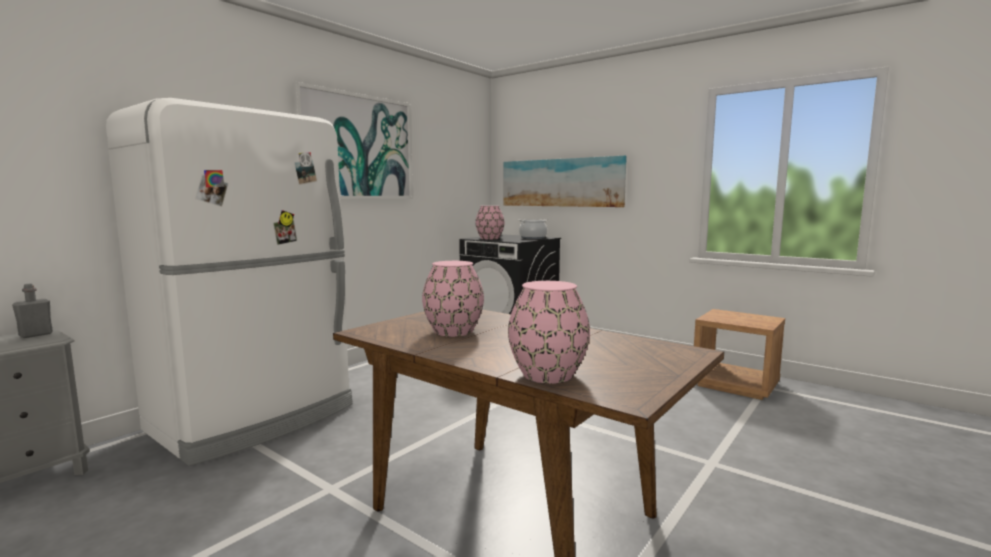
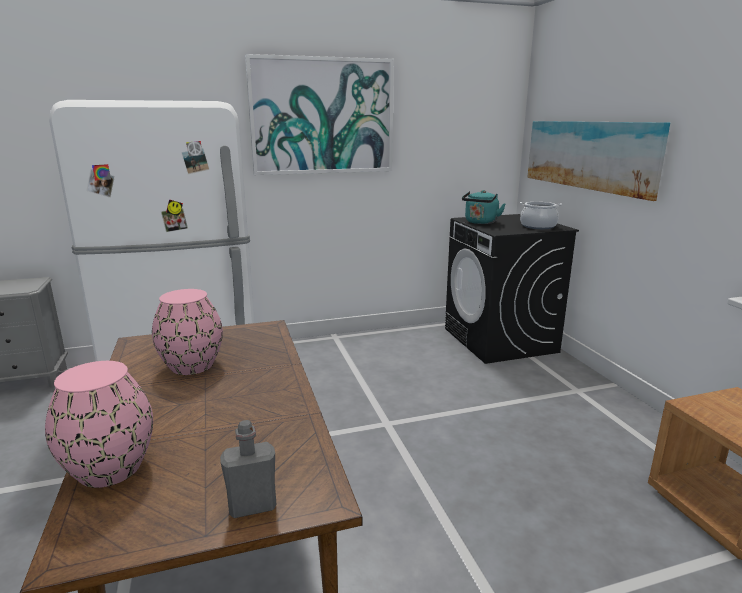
camera: 35 degrees right, 10 degrees up
grey bottle [12,283,53,338] -> grey bottle moved to [220,420,277,518]
pink vase [476,206,504,240] -> turquoise kettle [462,190,505,224]

